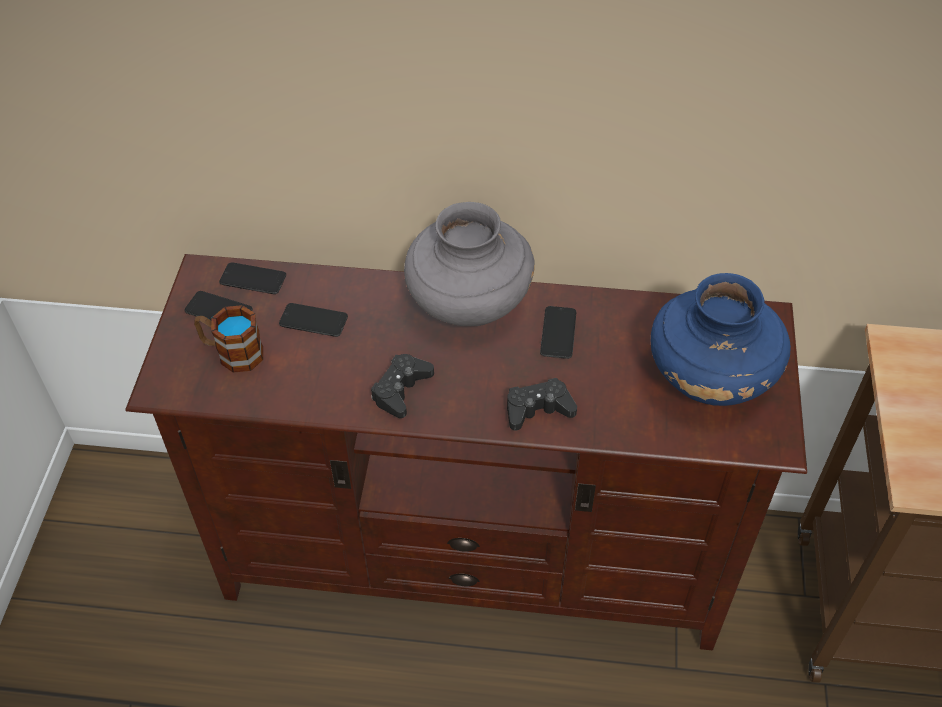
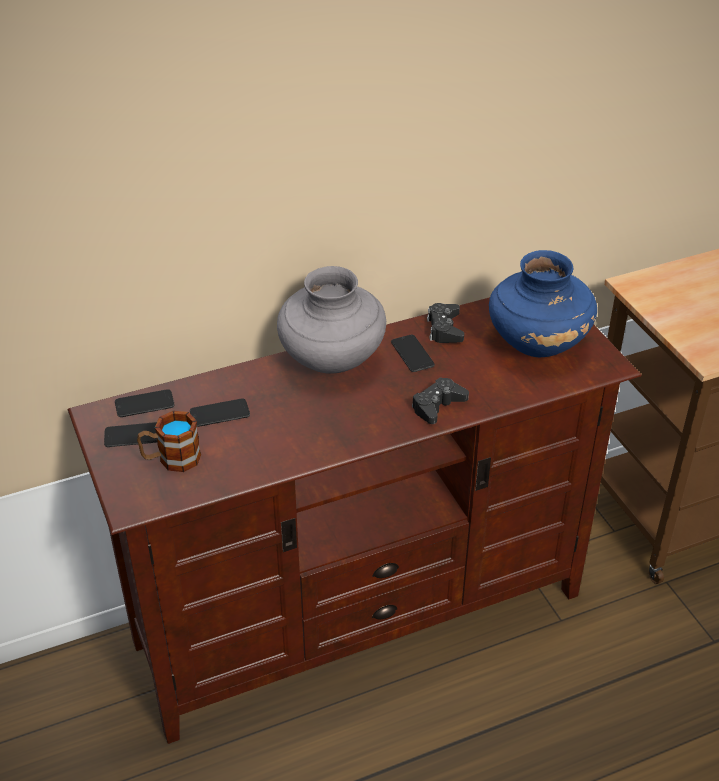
camera: 30 degrees left, 10 degrees down
black game controller [371,354,434,418] -> black game controller moved to [427,303,464,343]

